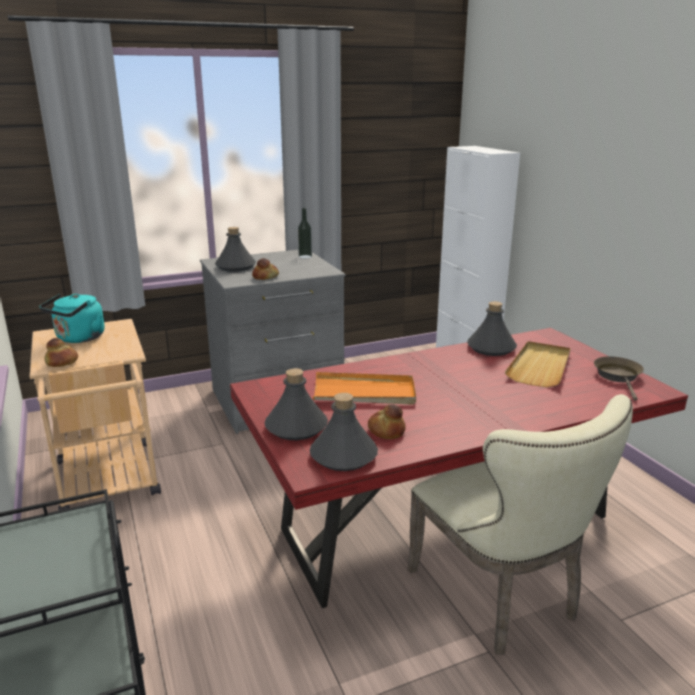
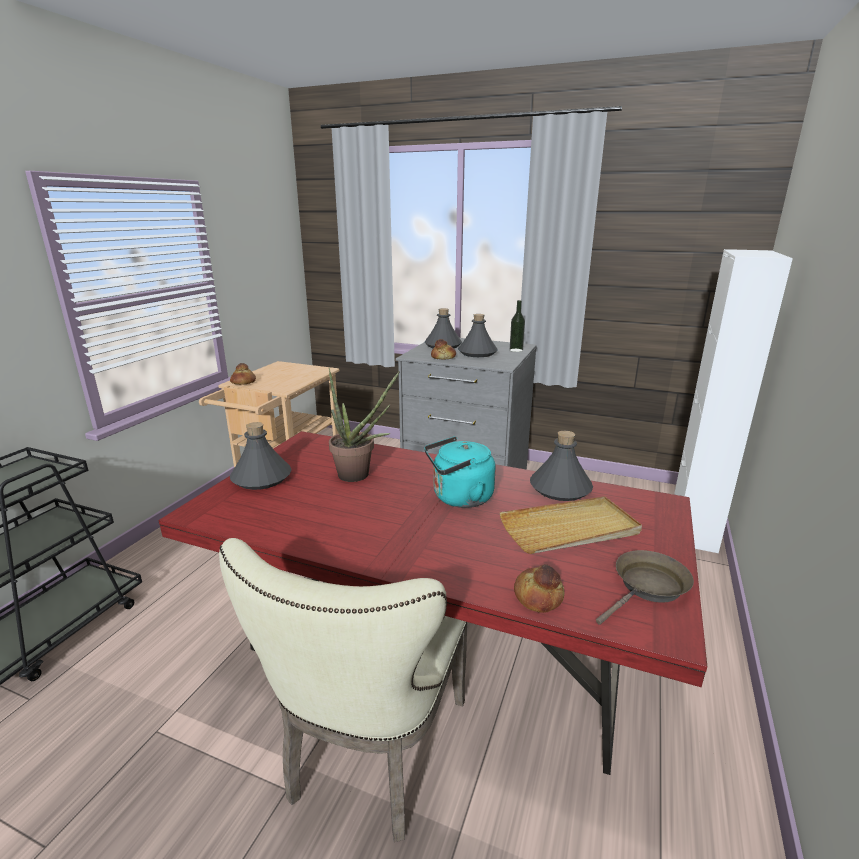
camera: 45 degrees right, 0 degrees up
turquoise kettle [39,294,105,343] -> turquoise kettle moved to [424,436,496,508]
grey bottle [310,393,378,471] -> grey bottle moved to [458,314,498,357]
orange tray [313,372,416,405] -> potted plant [329,368,400,482]
bread [368,404,406,439] -> bread moved to [514,564,564,613]

